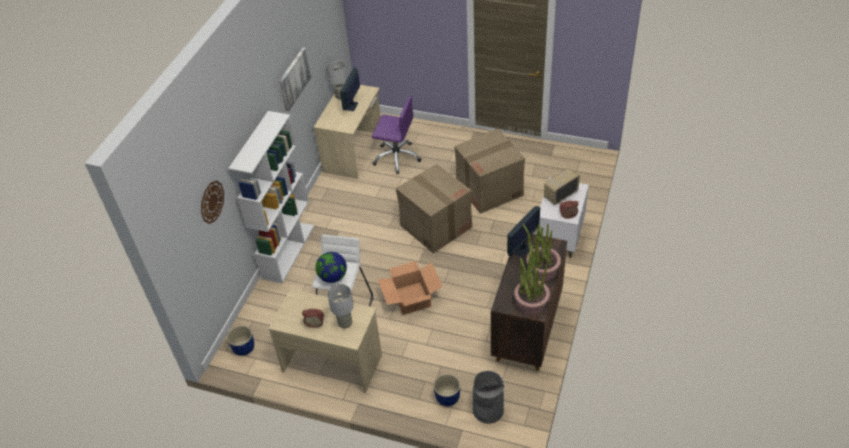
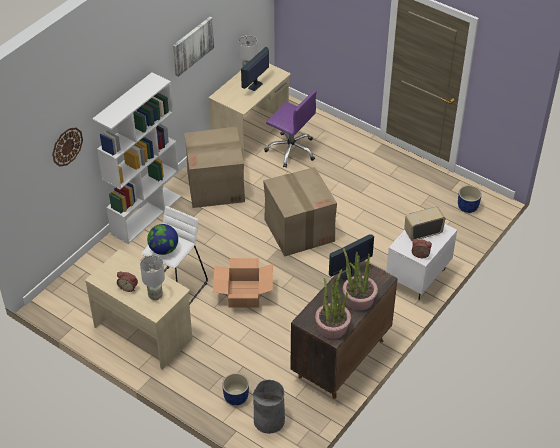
camera: 15 degrees right, 0 degrees up
blue planter [227,326,254,356] -> blue planter moved to [458,185,482,213]
cardboard box [454,129,525,214] -> cardboard box moved to [184,127,245,208]

